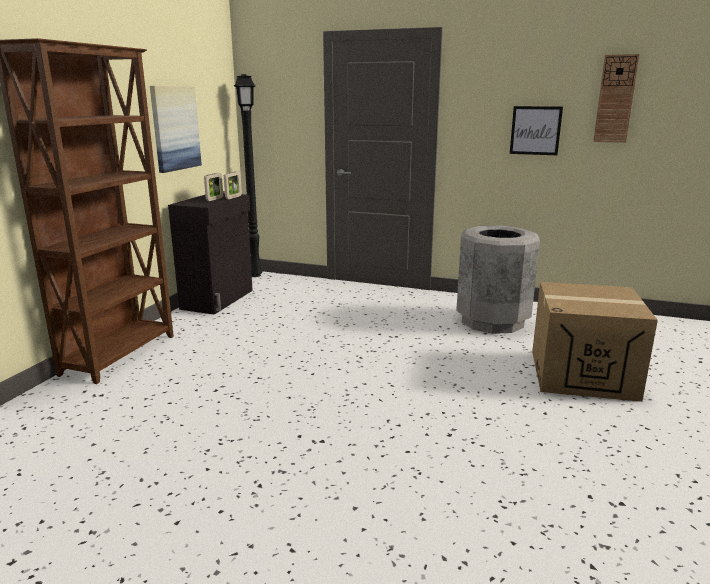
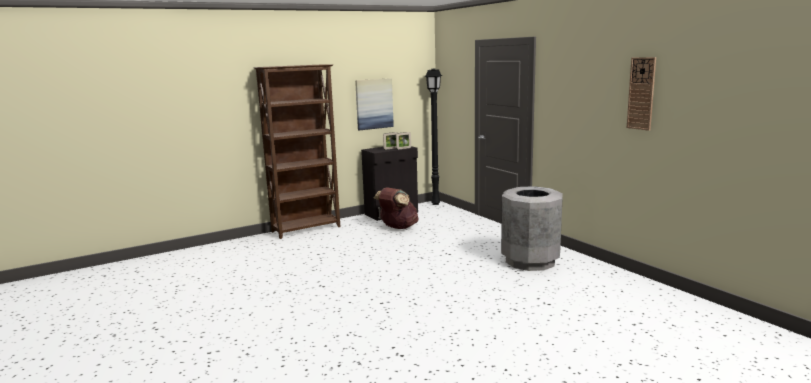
camera: 40 degrees right, 5 degrees down
picture [510,106,563,155] -> none
cardboard box [532,282,658,402] -> none
none -> brown backpack [374,187,419,229]

